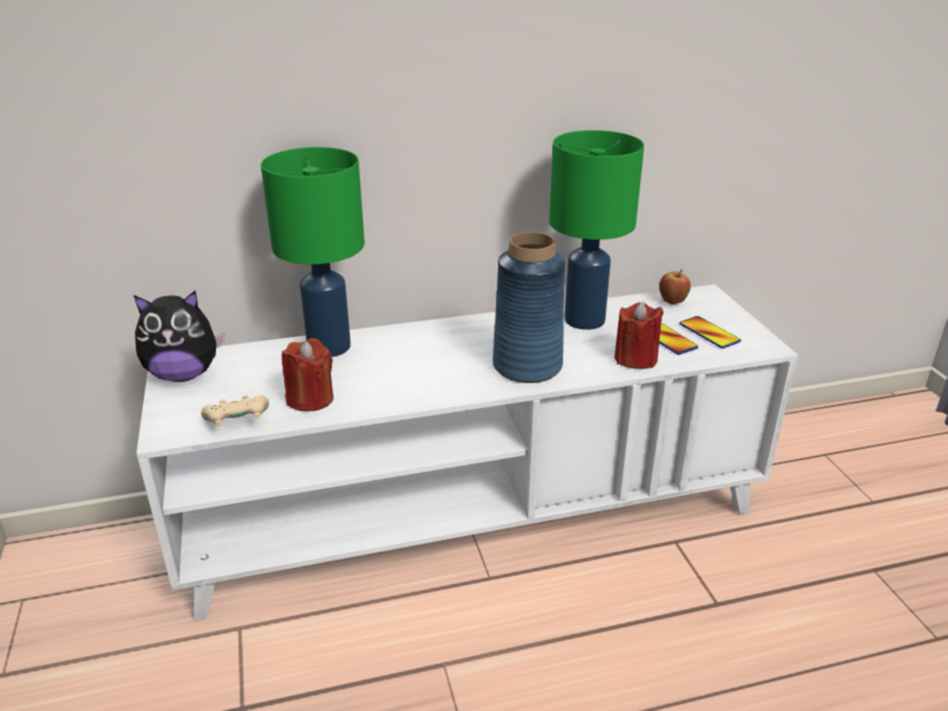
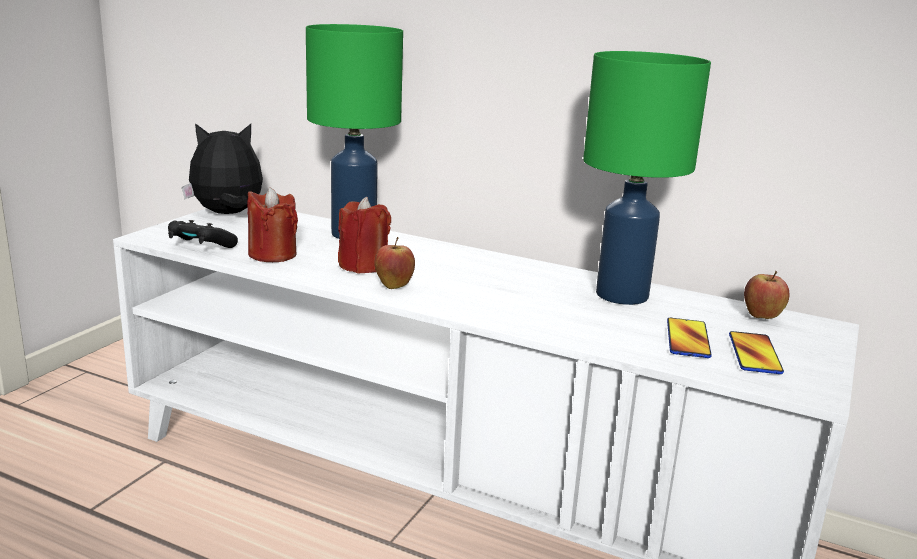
camera: 40 degrees right, 10 degrees down
plush toy [134,291,225,382] -> plush toy turned 135 degrees clockwise [182,123,263,214]
beige game controller [201,395,269,427] -> black game controller [168,220,238,248]
blue vase [493,232,565,383] -> none
red candle [614,302,664,369] -> red candle moved to [338,197,391,273]
none -> apple [374,237,415,289]

